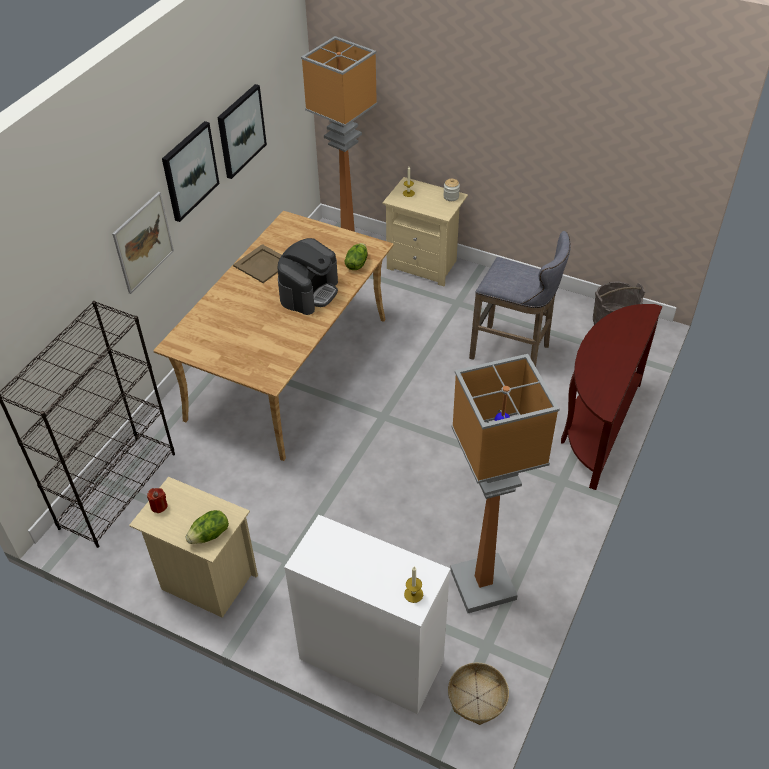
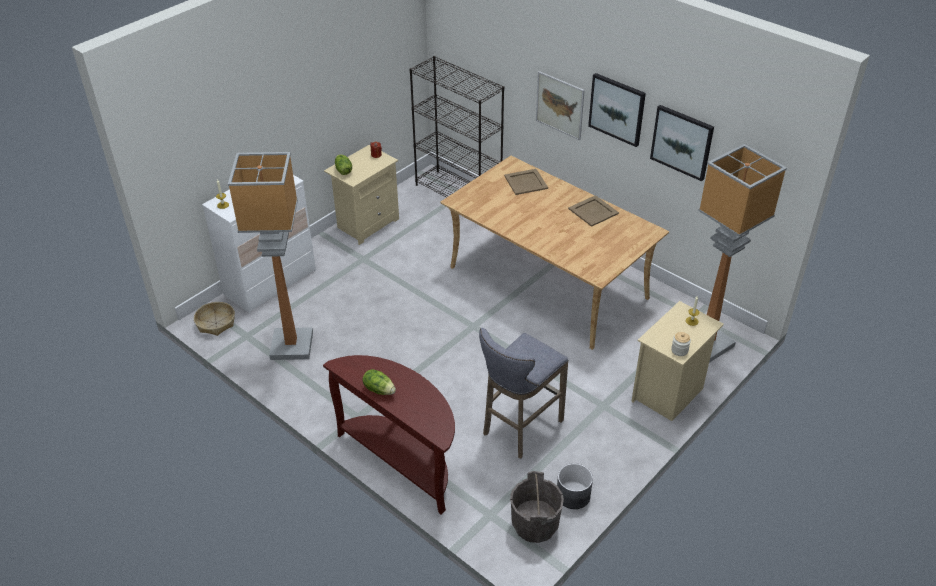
camera: 105 degrees right, 5 degrees down
coffee machine [277,238,338,315] -> none
lettuce [345,243,368,270] -> lettuce moved to [362,369,396,395]
none -> beige tray [504,169,548,195]
none -> grey planter [557,463,593,509]

